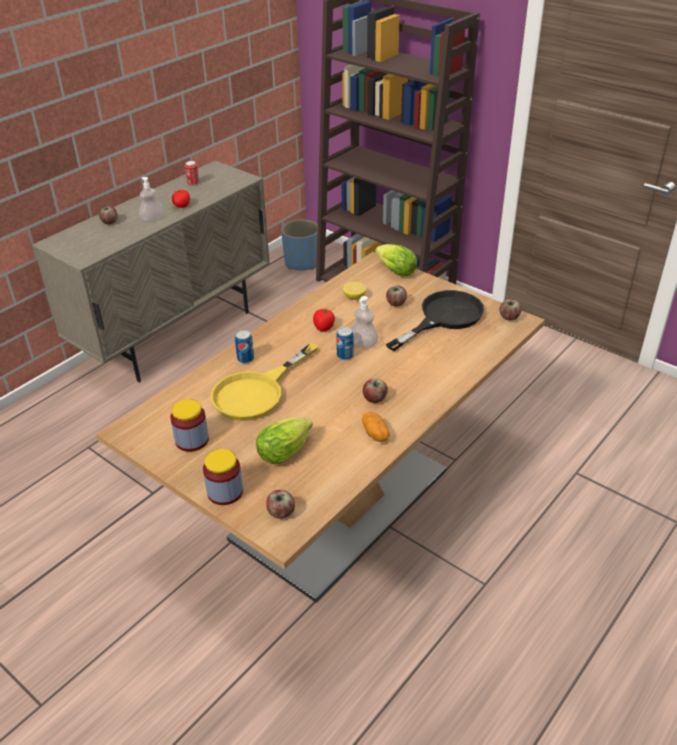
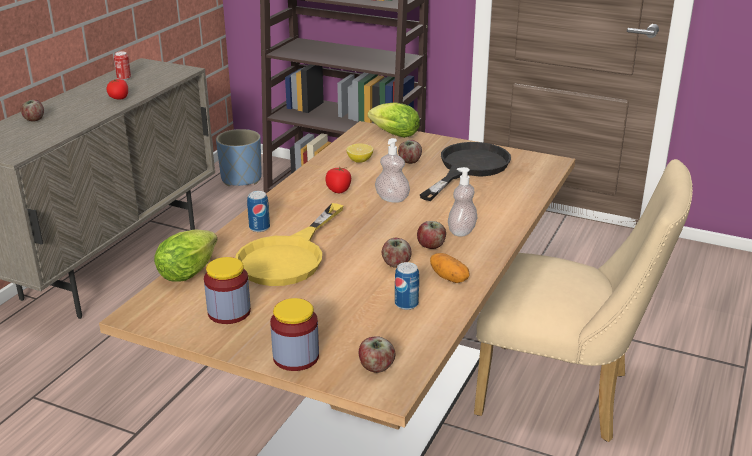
camera: 15 degrees left, 10 degrees down
soap dispenser [139,177,163,222] -> soap dispenser moved to [448,167,478,237]
lettuce [256,417,313,464] -> lettuce moved to [154,230,217,282]
can [336,327,354,360] -> can moved to [395,262,419,310]
apple [499,299,521,320] -> apple moved to [382,238,412,268]
none -> beige chair [474,159,693,442]

